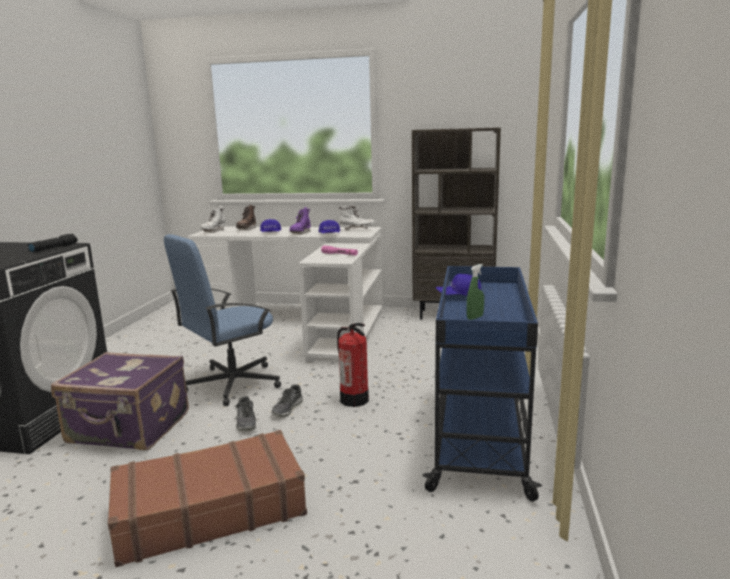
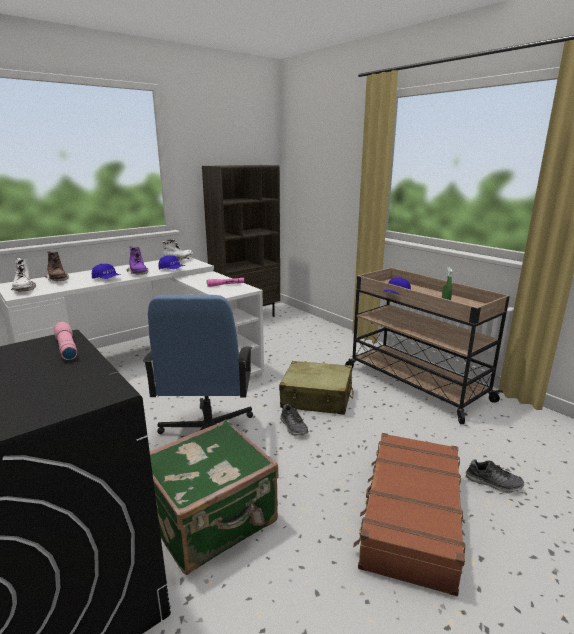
camera: 50 degrees left, 5 degrees up
black flashlight [28,234,78,252] -> pink flashlight [54,322,77,360]
purple suitcase [51,352,189,450] -> green suitcase [150,419,278,575]
shoe [235,396,256,431] -> shoe moved to [465,459,524,493]
fire extinguisher [337,323,369,407] -> beige suitcase [279,361,353,415]
blue cart [422,266,542,501] -> beige cart [345,268,510,424]

